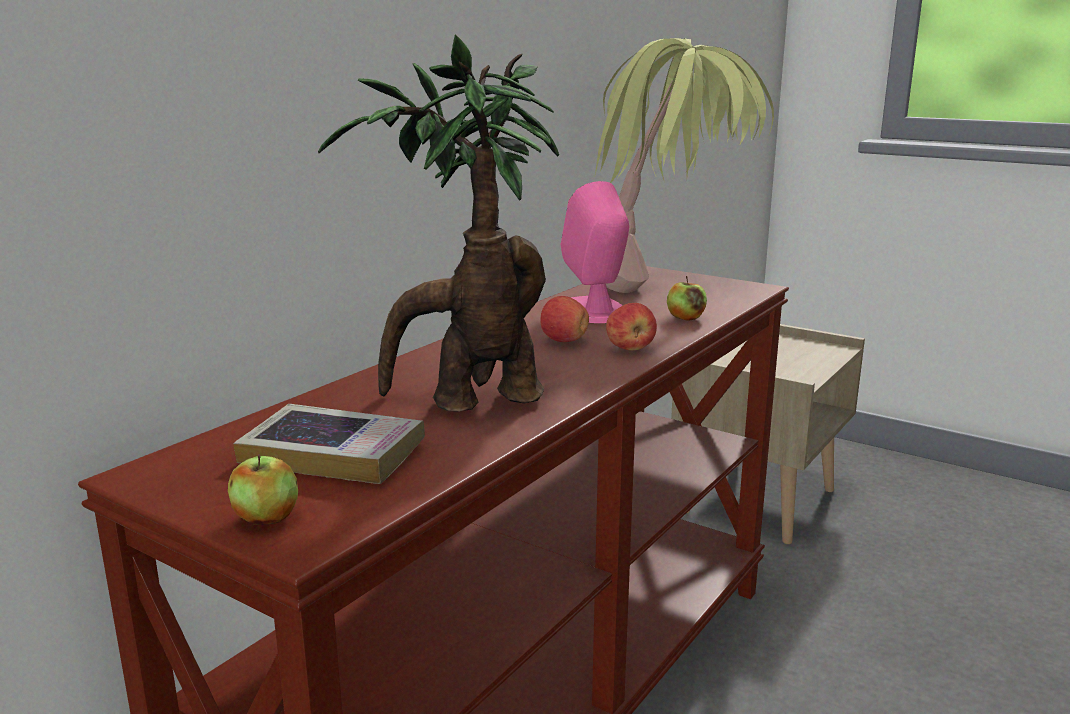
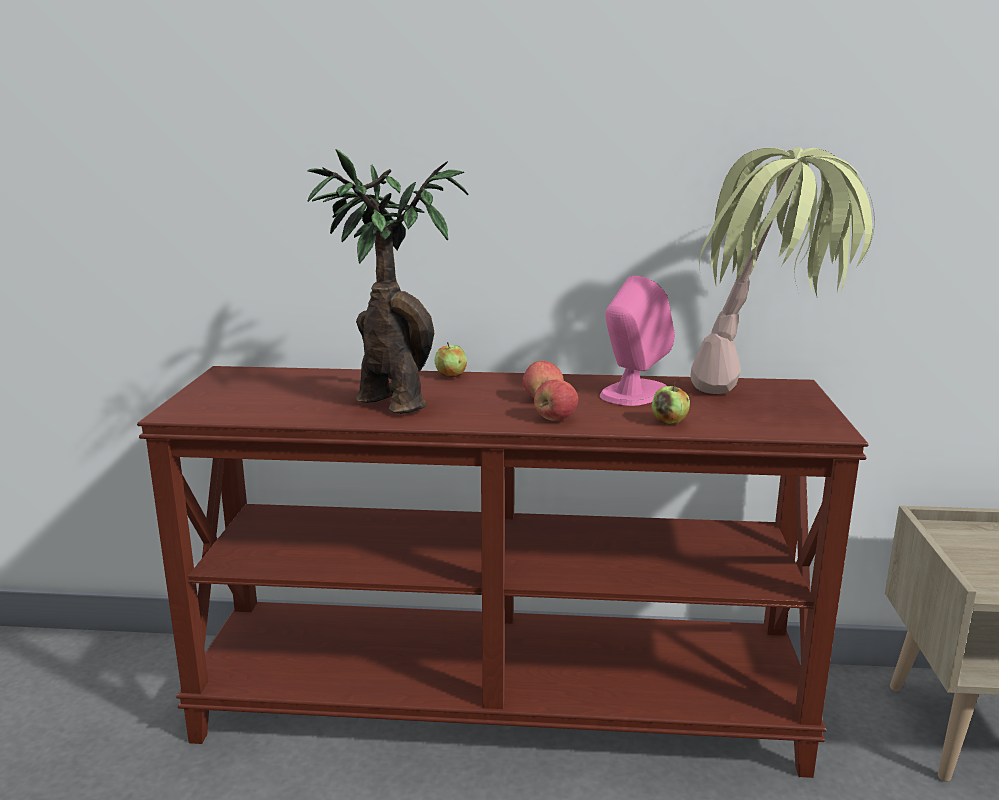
camera: 60 degrees right, 0 degrees up
apple [228,454,298,525] -> apple moved to [435,342,467,378]
book [233,404,425,484] -> none

